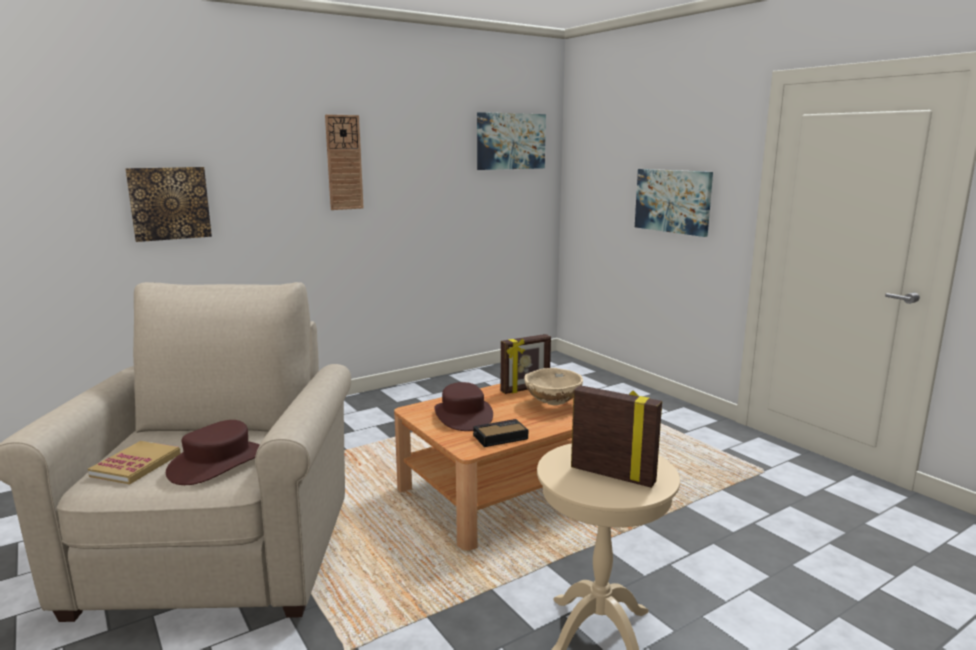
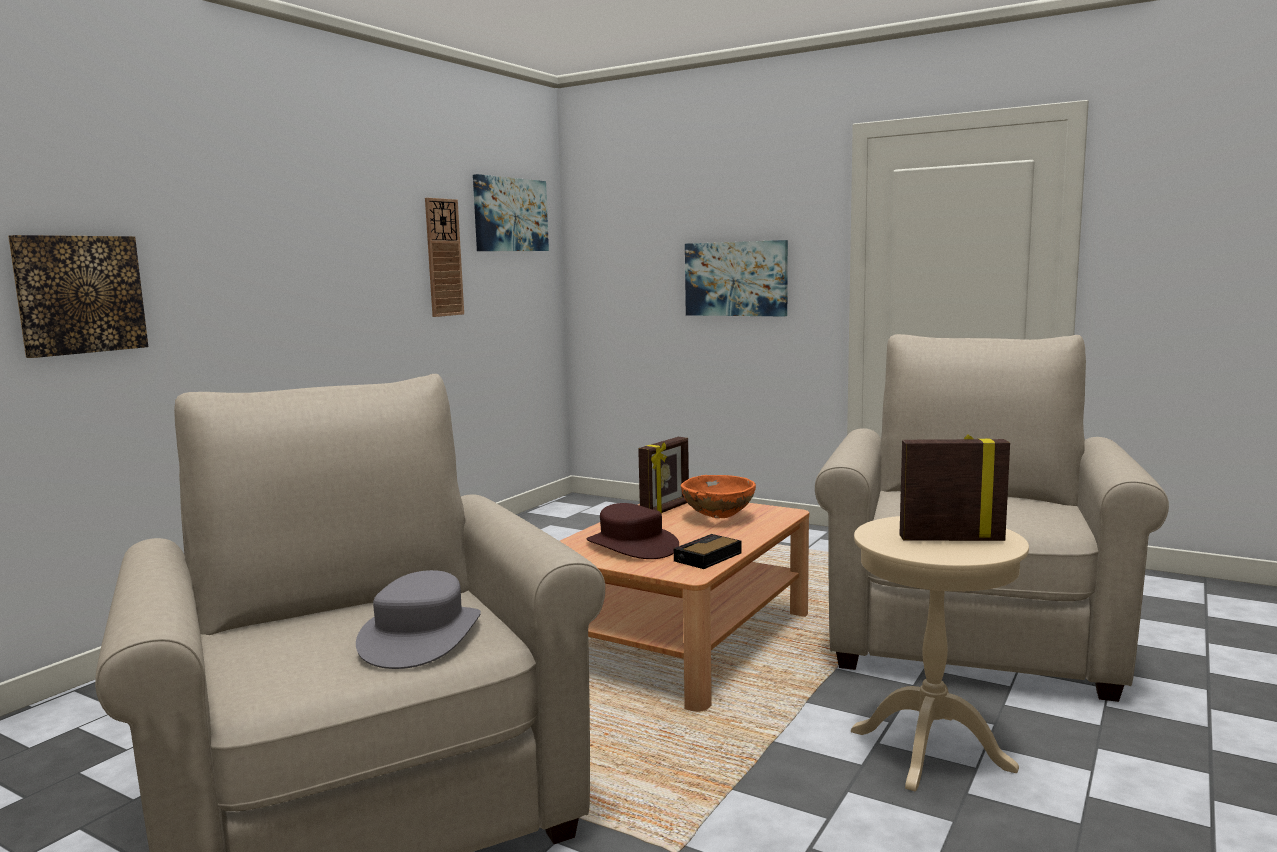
camera: 25 degrees left, 5 degrees down
book [88,441,181,484] -> none
brown hat [166,420,260,485] -> grey hat [356,570,481,669]
wall clock [325,114,364,210] -> wall clock moved to [425,198,464,317]
beige bowl [524,368,583,405] -> orange bowl [681,475,756,518]
none -> beige armchair [815,334,1169,702]

